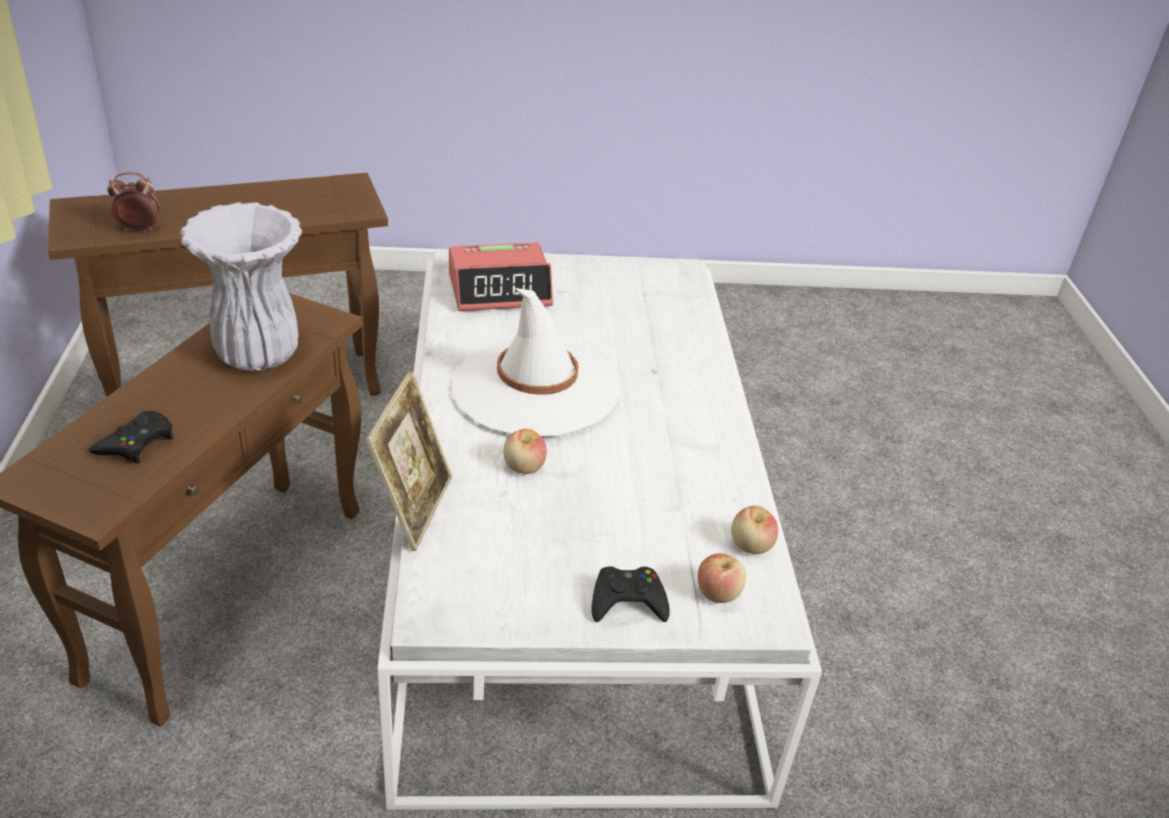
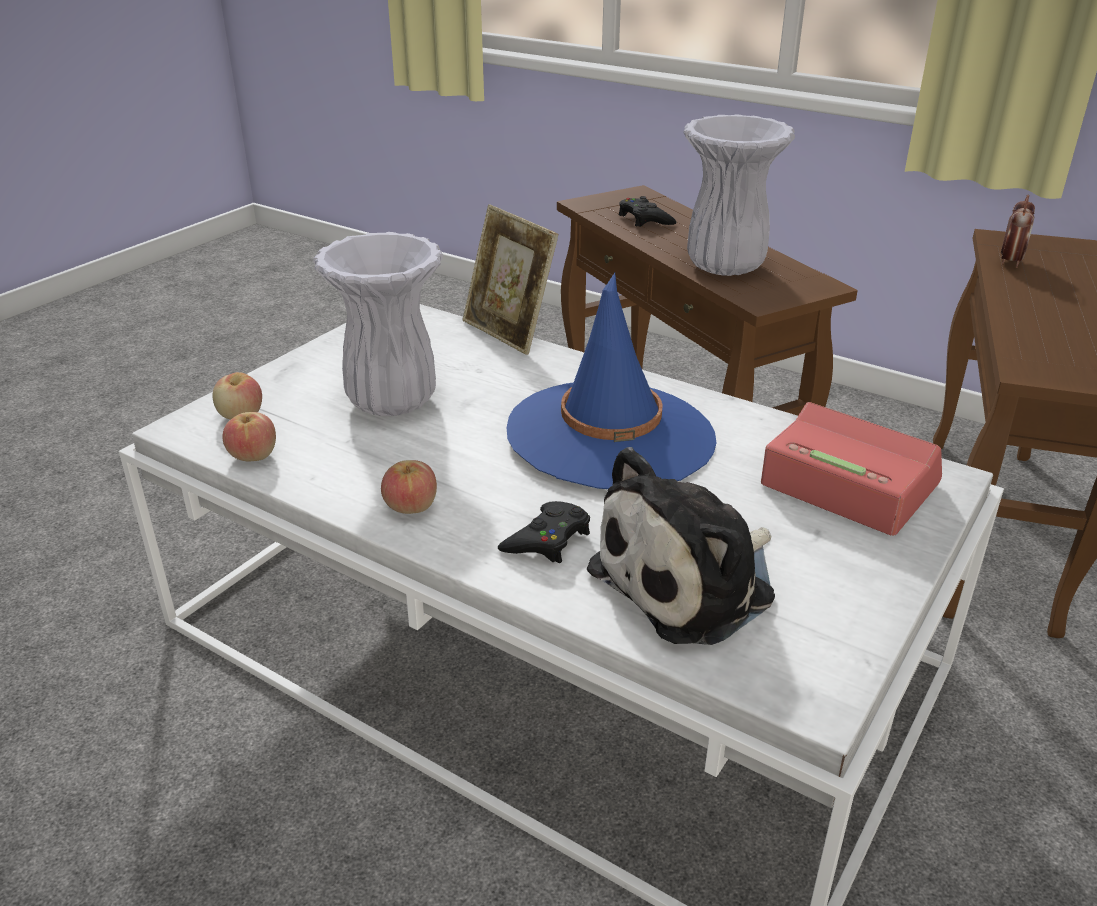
camera: 130 degrees right, 5 degrees down
alarm clock [449,243,553,311] -> alarm clock turned 105 degrees clockwise [761,402,942,536]
white hat [452,288,620,437] -> blue hat [507,273,717,489]
apple [503,429,547,474] -> apple moved to [381,460,437,514]
black game controller [591,567,670,622] -> black game controller moved to [498,501,590,563]
none -> white vase [313,232,443,416]
none -> plush toy [587,447,775,645]

